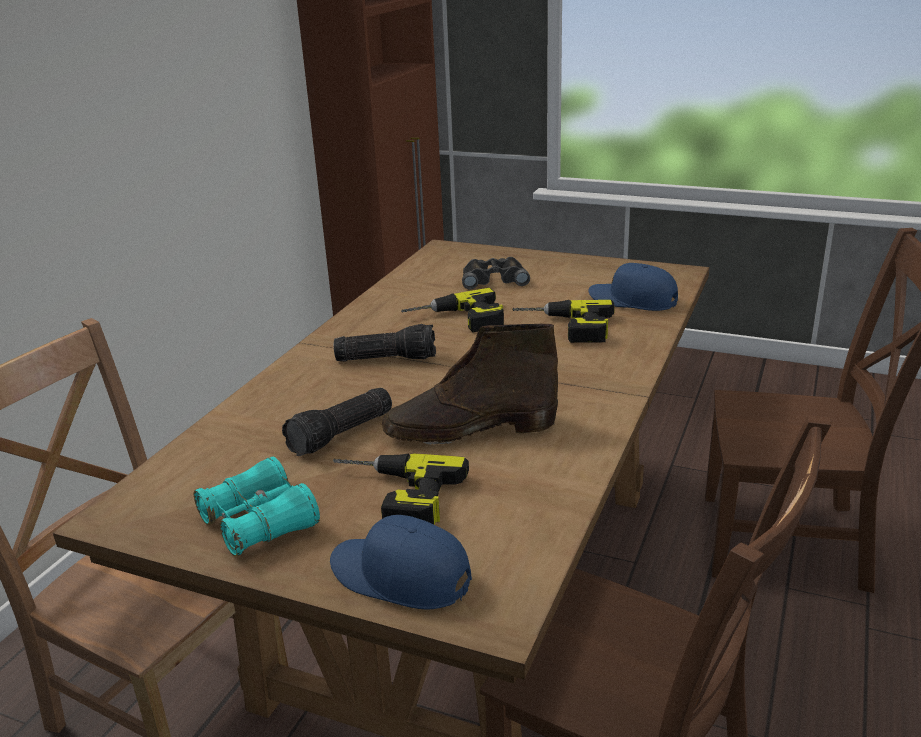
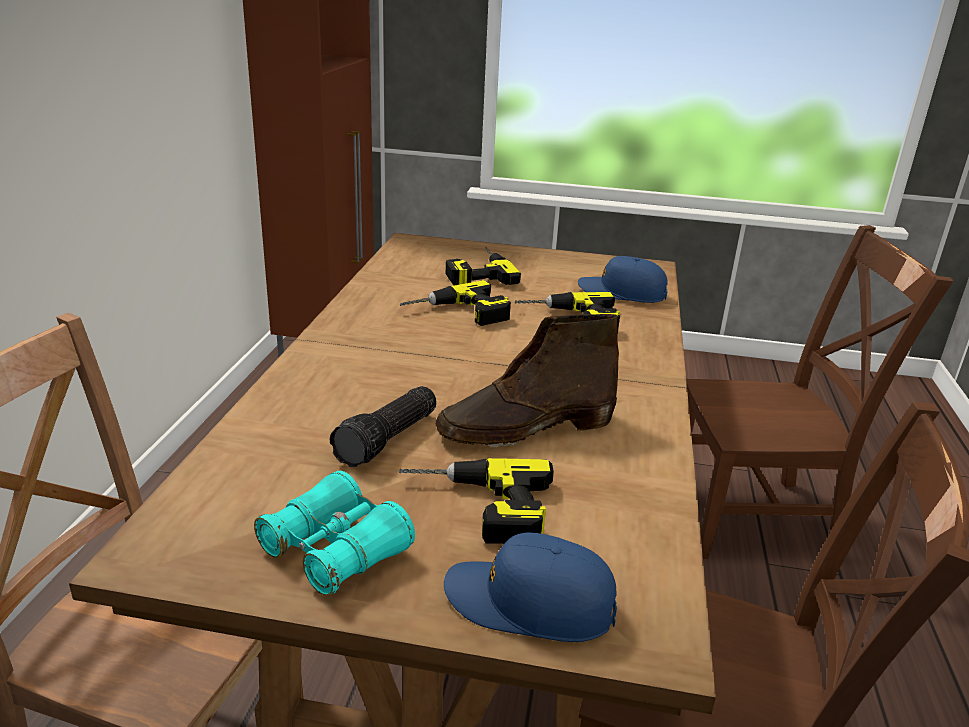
camera: 15 degrees left, 0 degrees up
flashlight [334,324,436,362] -> none
black binoculars [462,257,530,290] -> power drill [446,248,521,286]

